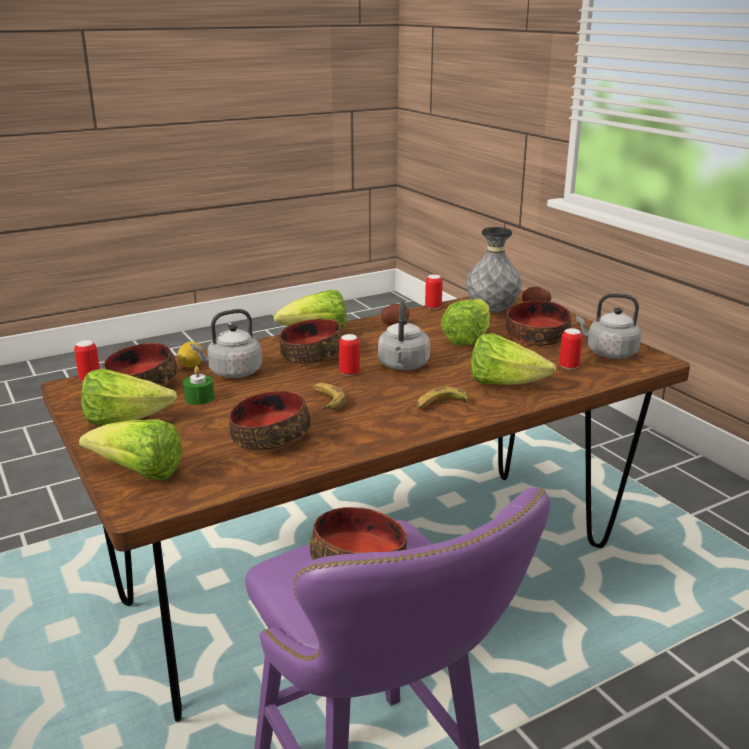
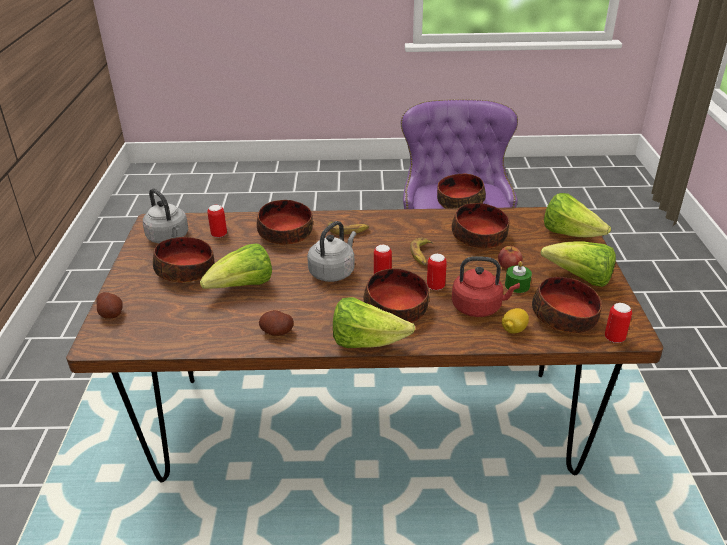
camera: 150 degrees left, 10 degrees up
grey kettle [190,309,262,378] -> red kettle [452,256,520,317]
can [425,274,443,309] -> can moved to [427,254,447,290]
grey vase [466,227,522,313] -> none
lettuce [470,333,556,385] -> bowl [257,200,313,245]
none -> apple [498,245,523,269]

